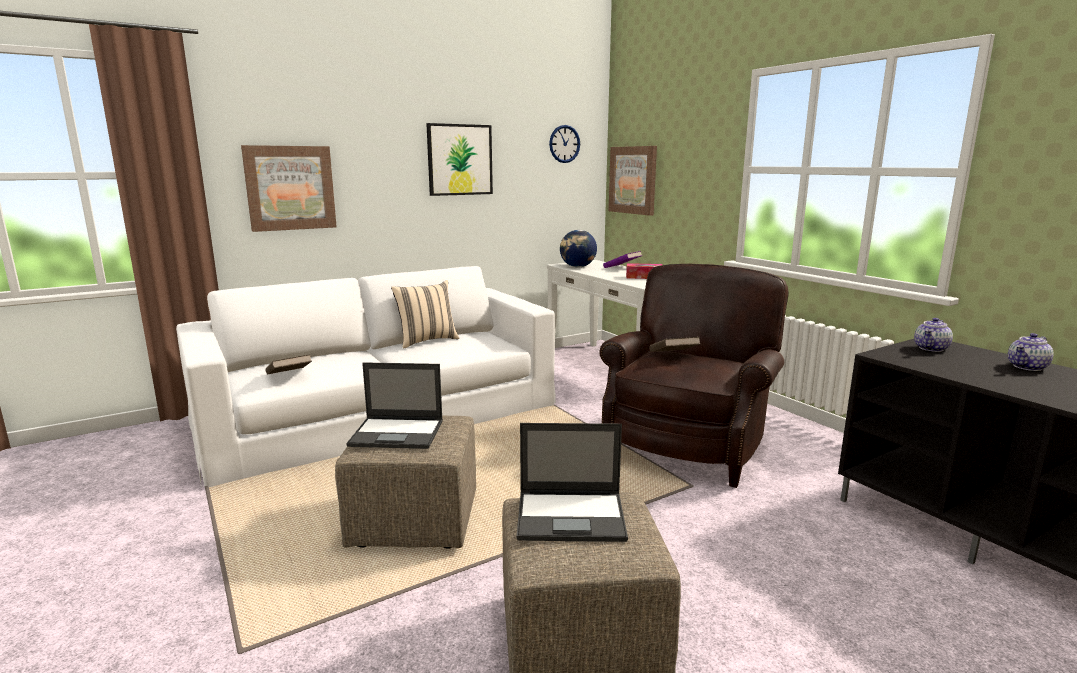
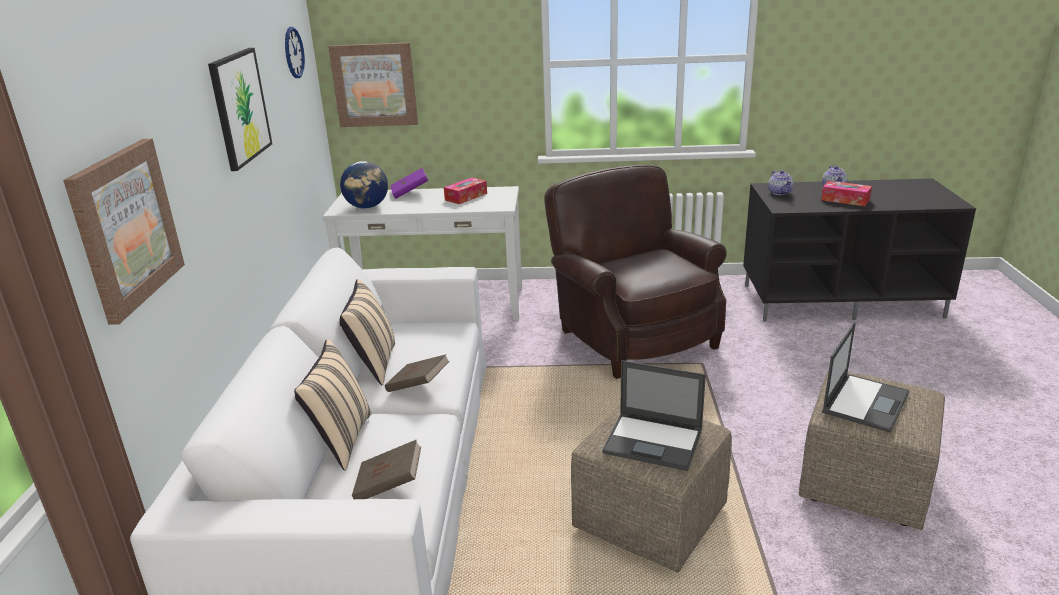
camera: 55 degrees left, 10 degrees up
laptop [346,362,443,449] -> laptop turned 75 degrees clockwise [602,360,706,471]
brown book [649,337,701,352] -> brown book moved to [385,354,450,392]
none -> beige pillow [294,339,372,471]
none -> tissue box [821,181,872,206]

